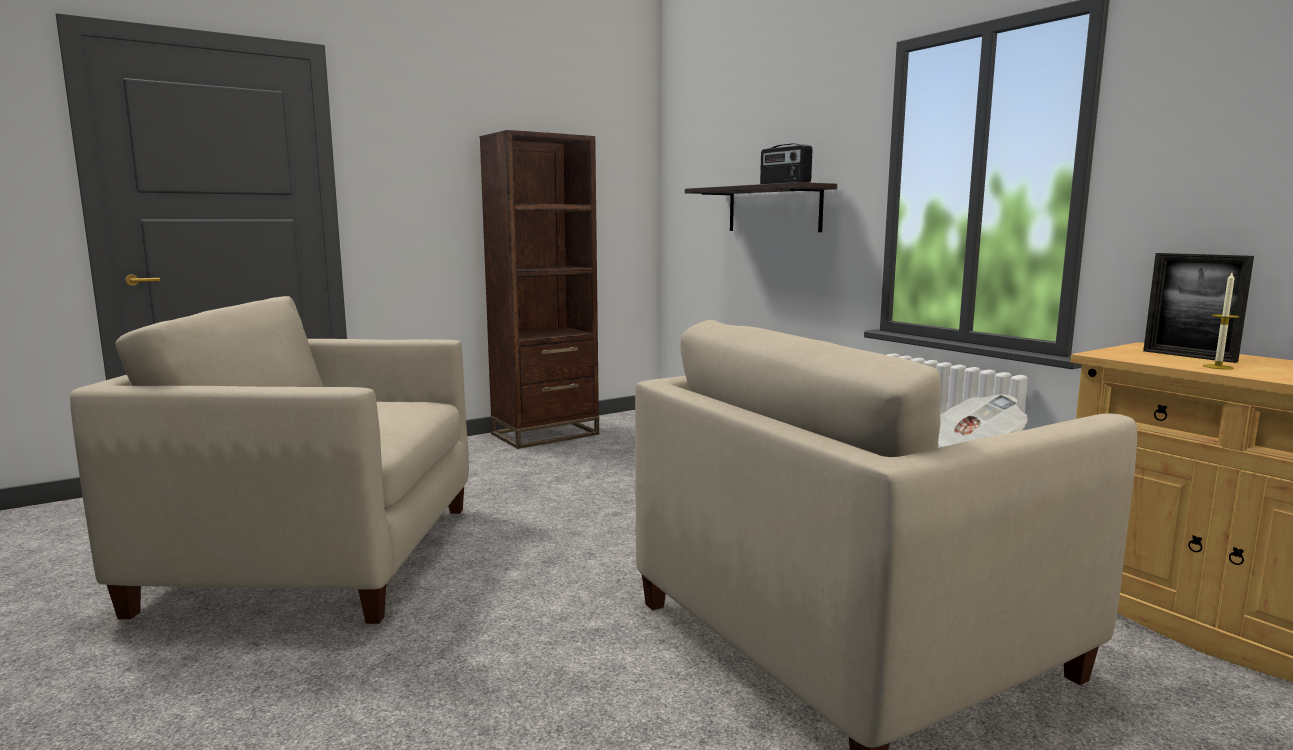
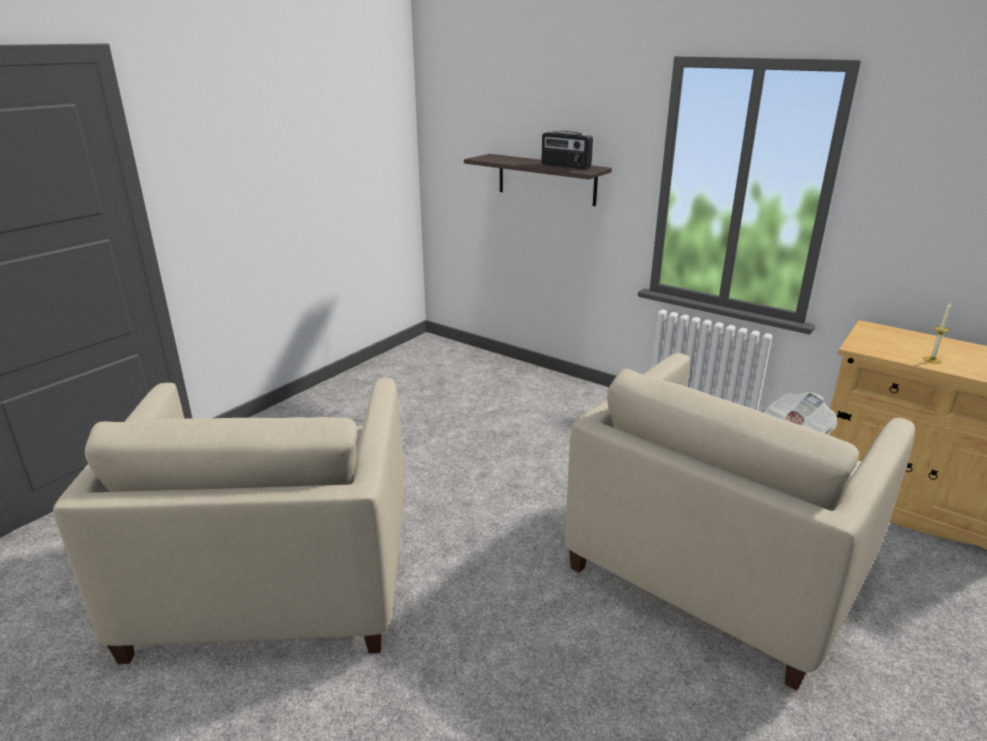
camera: 20 degrees left, 15 degrees up
beige armchair [70,296,469,624] -> beige armchair turned 75 degrees counterclockwise [53,378,404,664]
brown bookcase [480,130,599,449] -> none
picture frame [1143,253,1254,363] -> none

